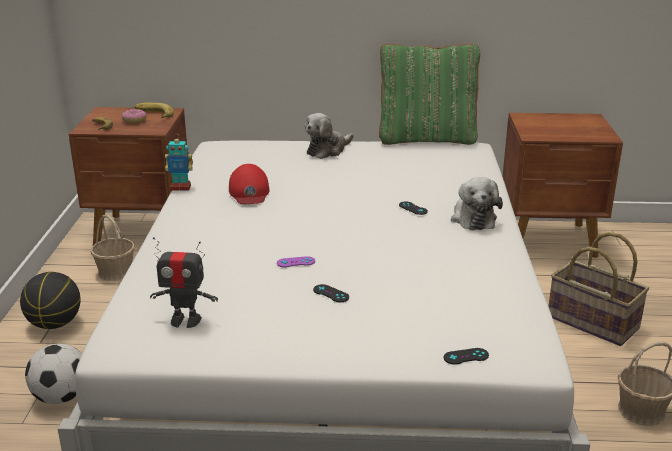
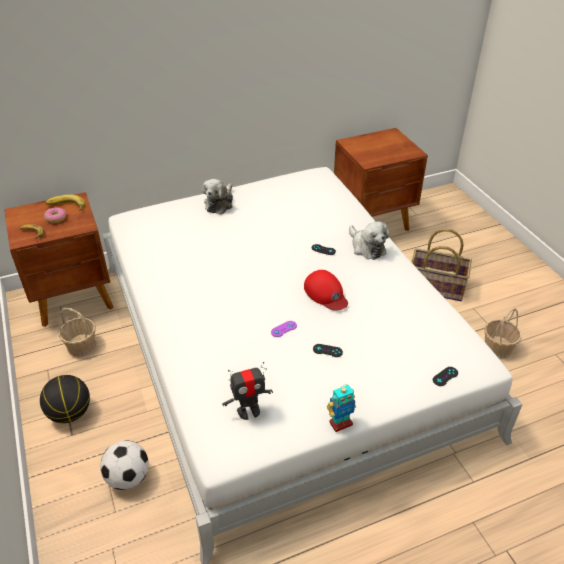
camera: 25 degrees left, 15 degrees up
toy robot [165,134,193,191] -> toy robot moved to [327,384,356,432]
red cap [229,164,269,204] -> red cap moved to [304,270,348,311]
green pillow [379,44,480,145] -> none

